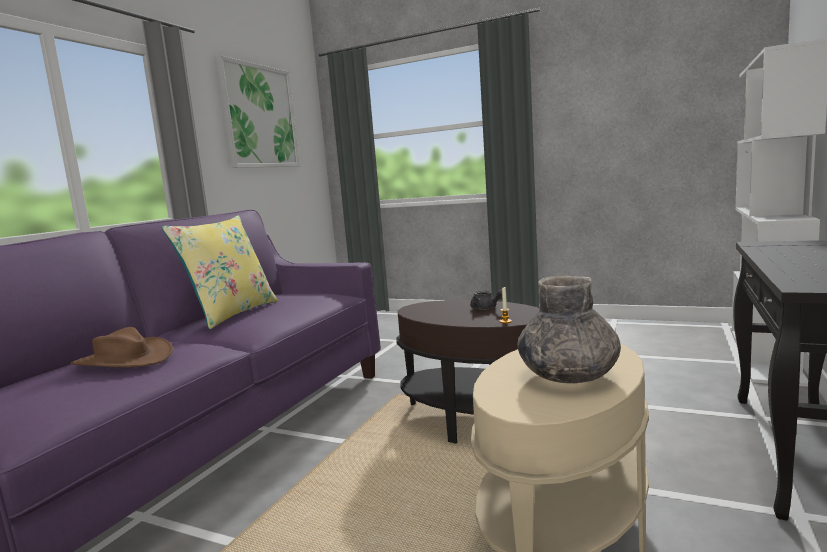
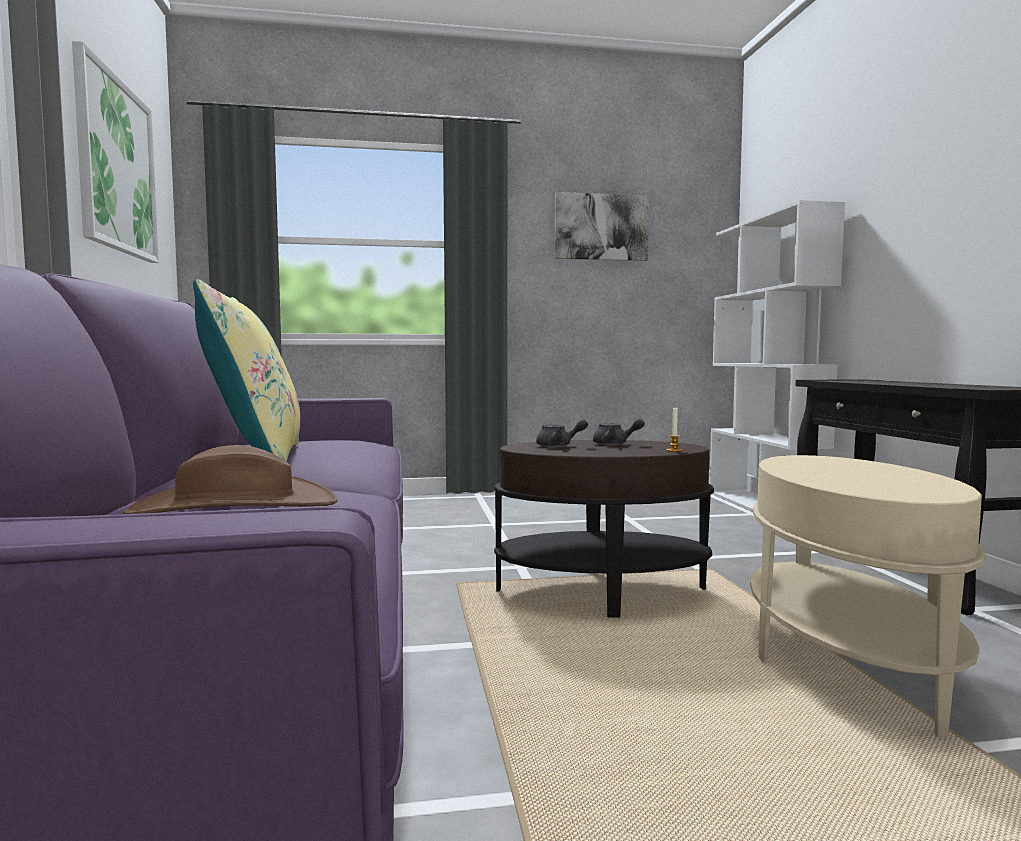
camera: 35 degrees left, 5 degrees down
grey vase [517,275,621,383] -> none
none -> grey teapot [536,419,588,447]
none -> picture [555,192,649,261]

